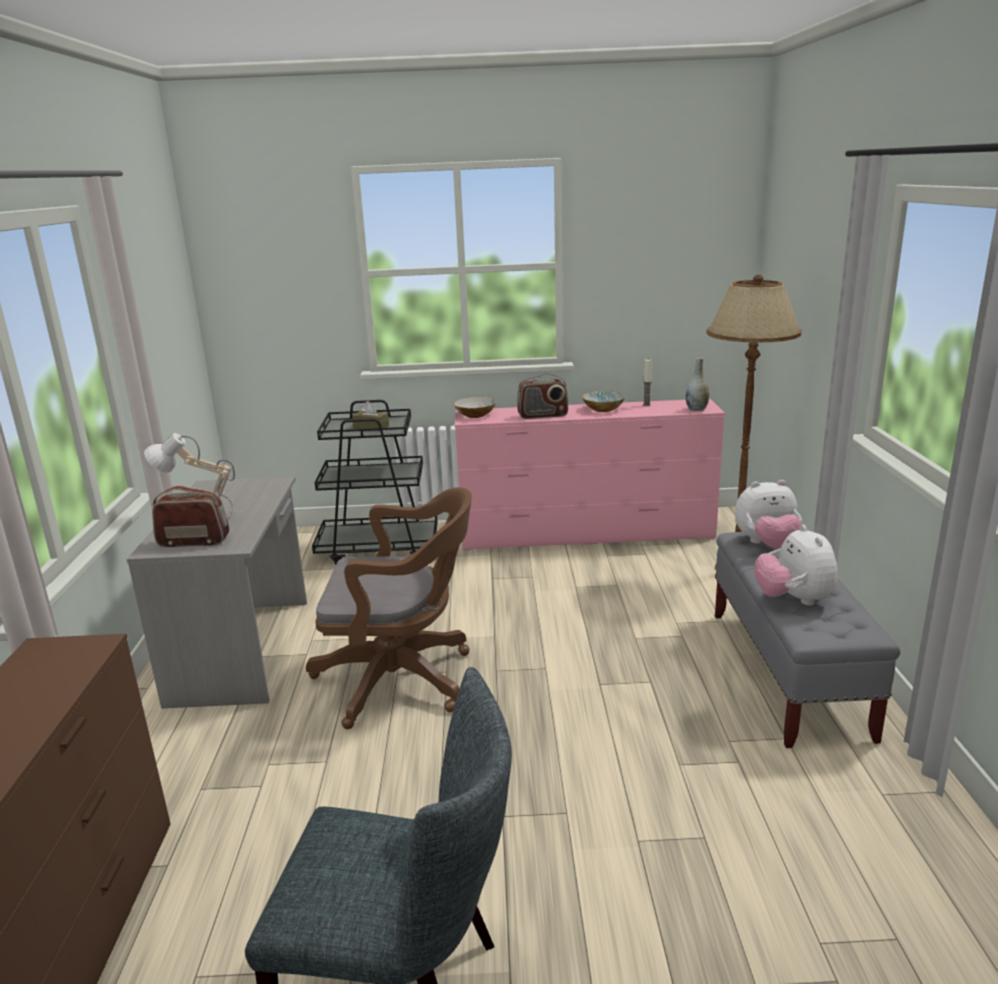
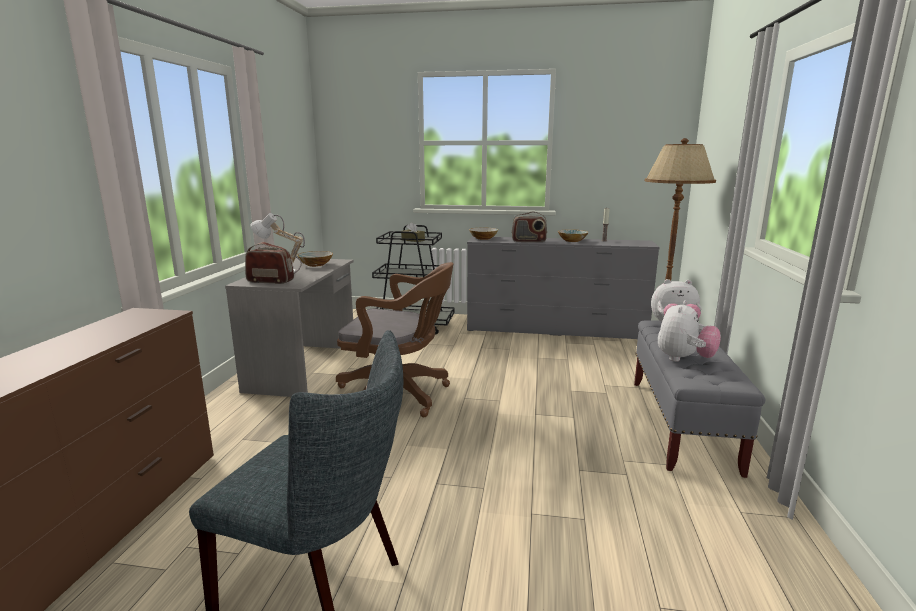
camera: 10 degrees right, 5 degrees down
pink dresser [455,399,725,550] -> grey dresser [467,236,660,339]
grey vase [686,358,709,411] -> none
plush toy [754,525,838,606] -> plush toy turned 150 degrees counterclockwise [658,300,721,362]
none -> bowl [297,251,333,267]

